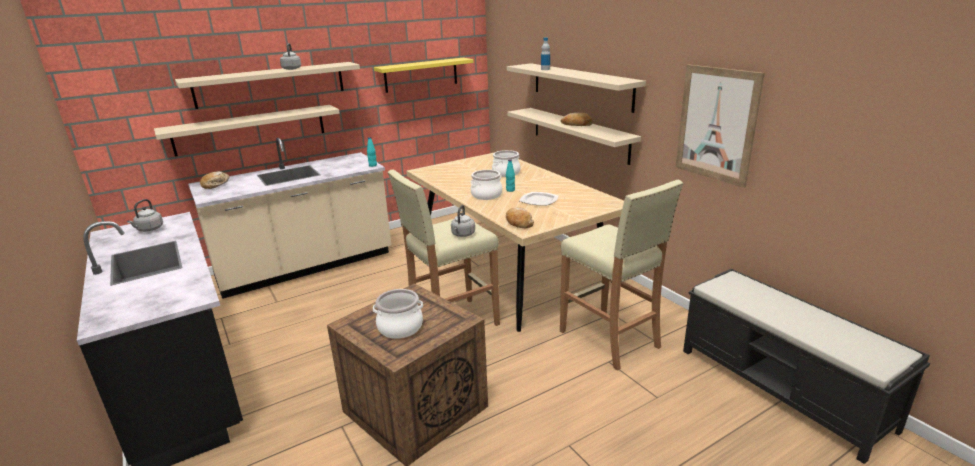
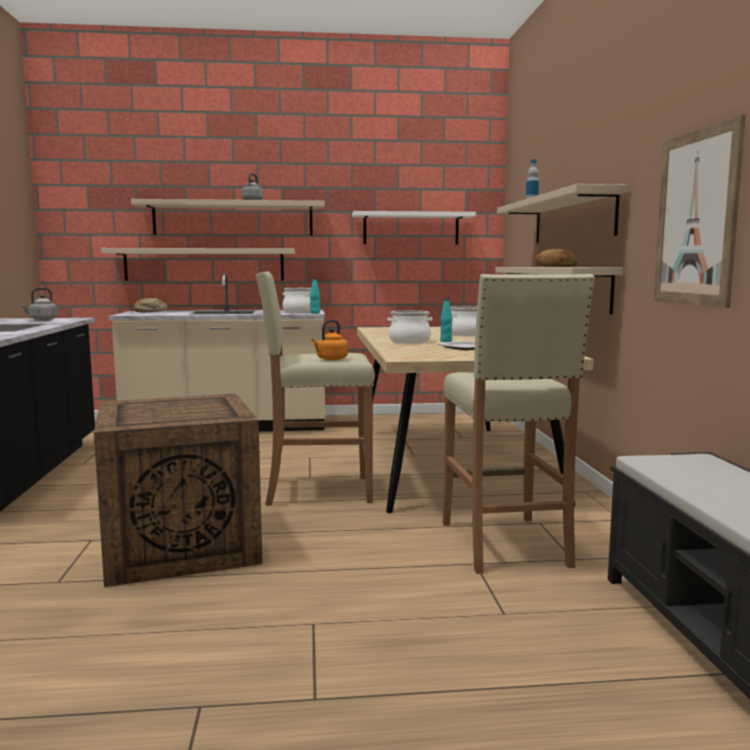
camera: 25 degrees right, 15 degrees down
cooking pot [373,289,423,339] -> cooking pot moved to [283,288,311,313]
yellow shelf [374,58,474,93] -> white shelf [352,211,476,245]
grey kettle [451,205,475,237] -> orange kettle [311,320,348,360]
bread [506,208,534,228] -> none

